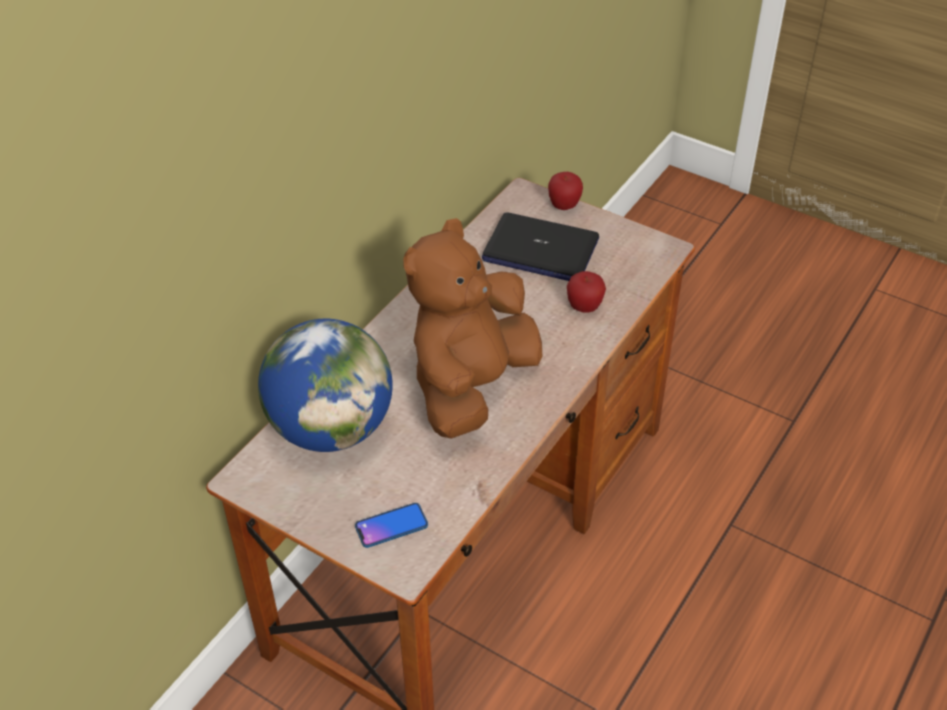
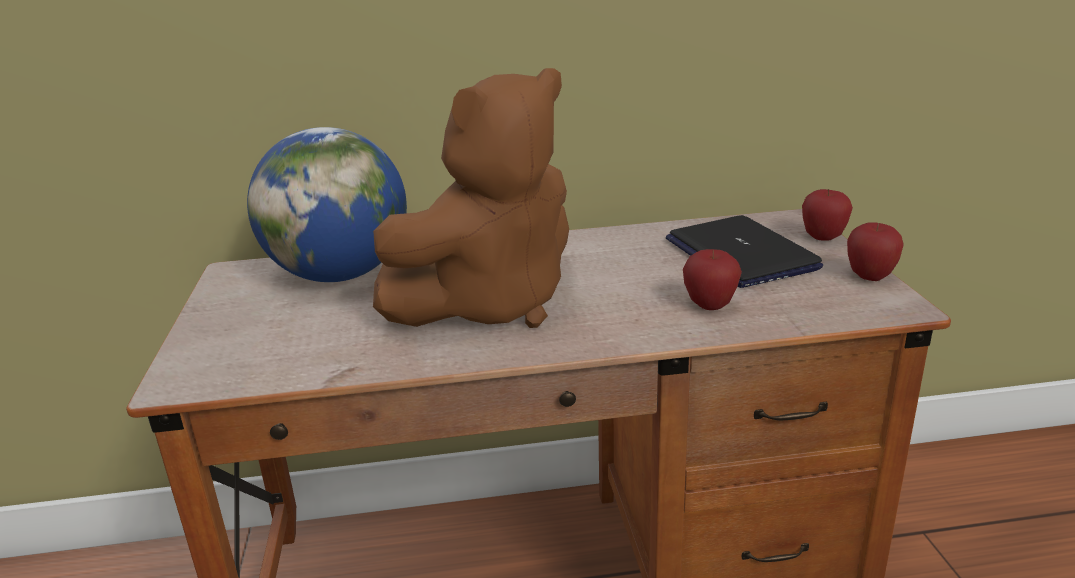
camera: 50 degrees right, 20 degrees down
phone [355,503,428,548] -> none
brown plush toy [403,218,543,438] -> brown plush toy turned 150 degrees clockwise [373,68,569,328]
none -> apple [847,222,904,281]

